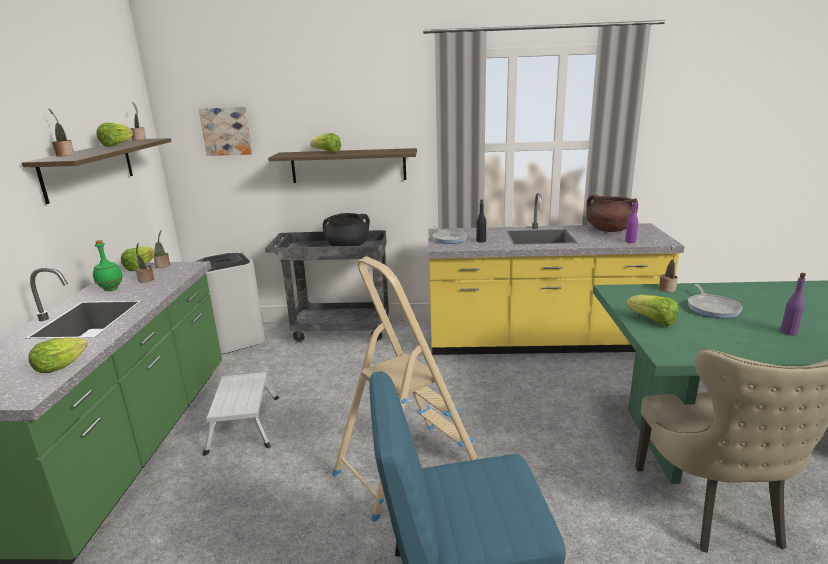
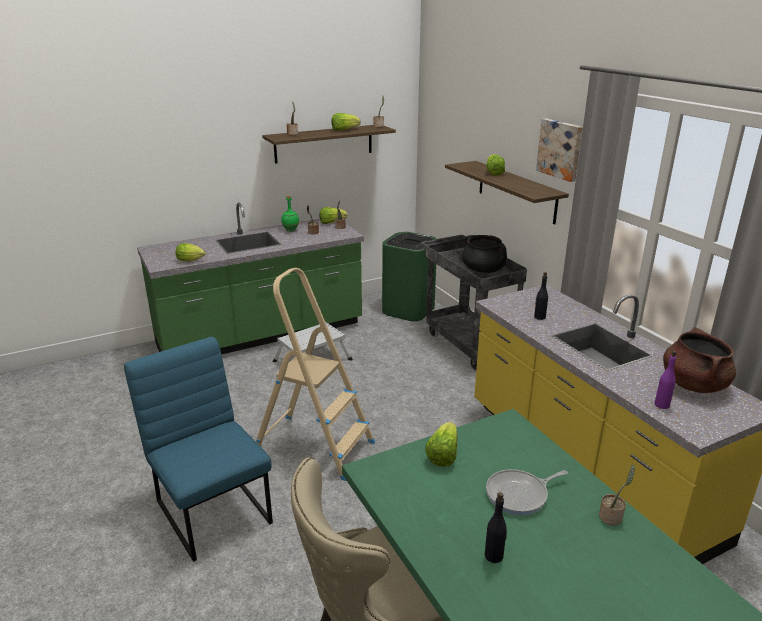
camera: 60 degrees right, 5 degrees up
white trash can [192,252,265,354] -> green trash can [382,232,437,322]
picture [199,107,252,156] -> picture moved to [536,118,583,182]
frying pan [433,226,467,244] -> none
potted plant [659,245,678,292] -> potted plant moved to [599,465,635,525]
purple bottle [780,273,806,336] -> black bottle [485,492,507,563]

